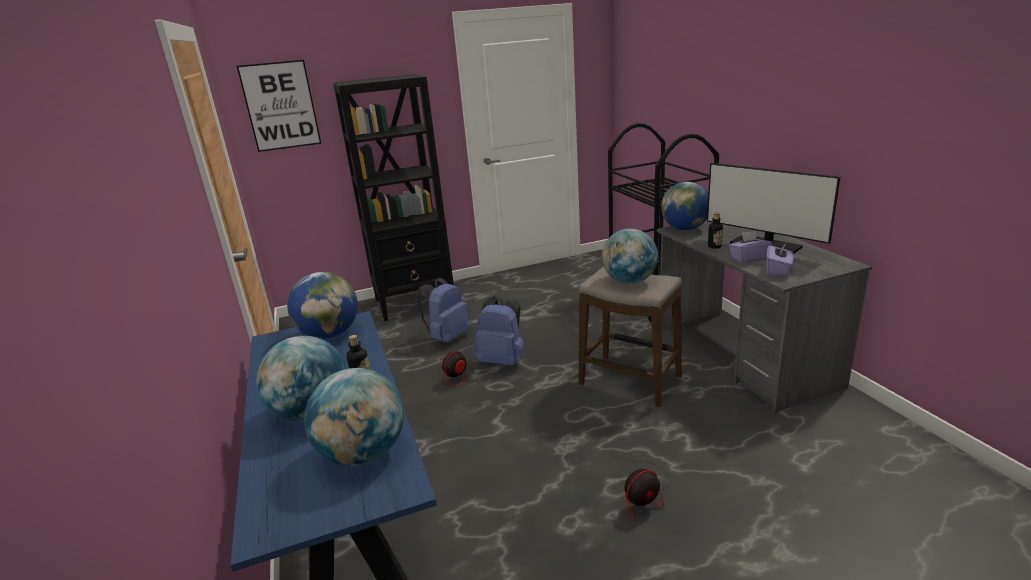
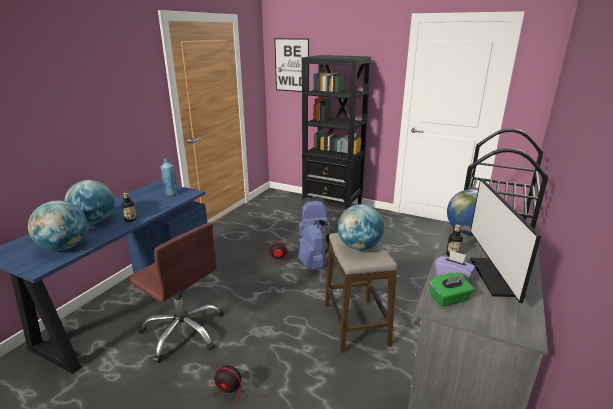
camera: 45 degrees right, 0 degrees up
globe [287,272,358,339] -> blue bottle [160,158,178,196]
purple tissue box [766,243,793,276] -> green tissue box [429,272,474,307]
none -> brown office chair [127,222,224,363]

